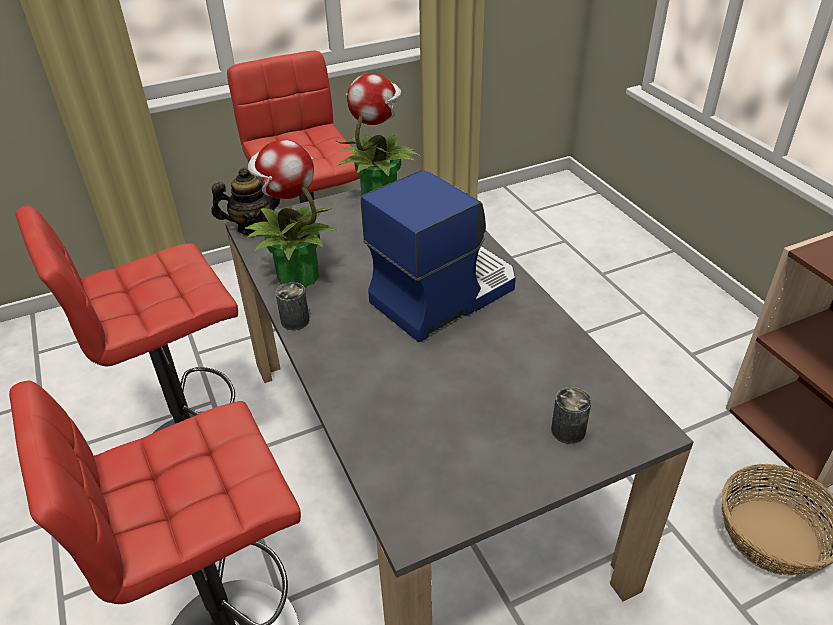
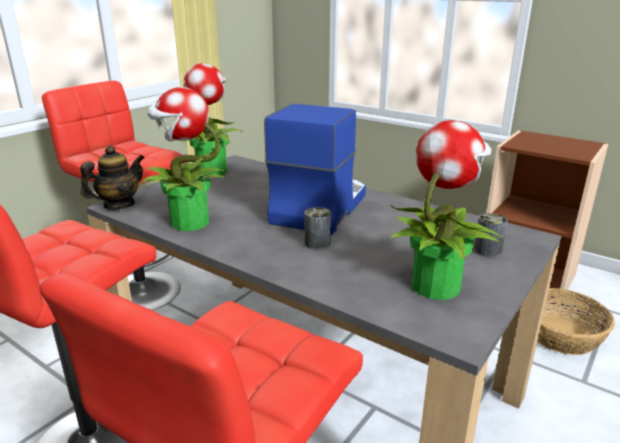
camera: 30 degrees left, 15 degrees down
can [275,282,310,330] -> can moved to [305,207,331,250]
none -> potted plant [389,120,503,300]

